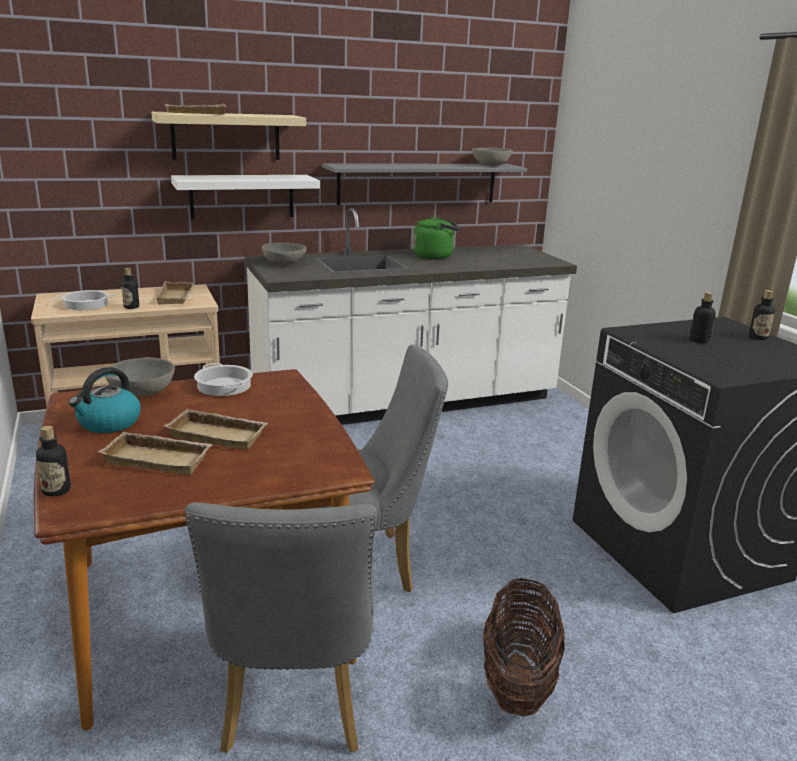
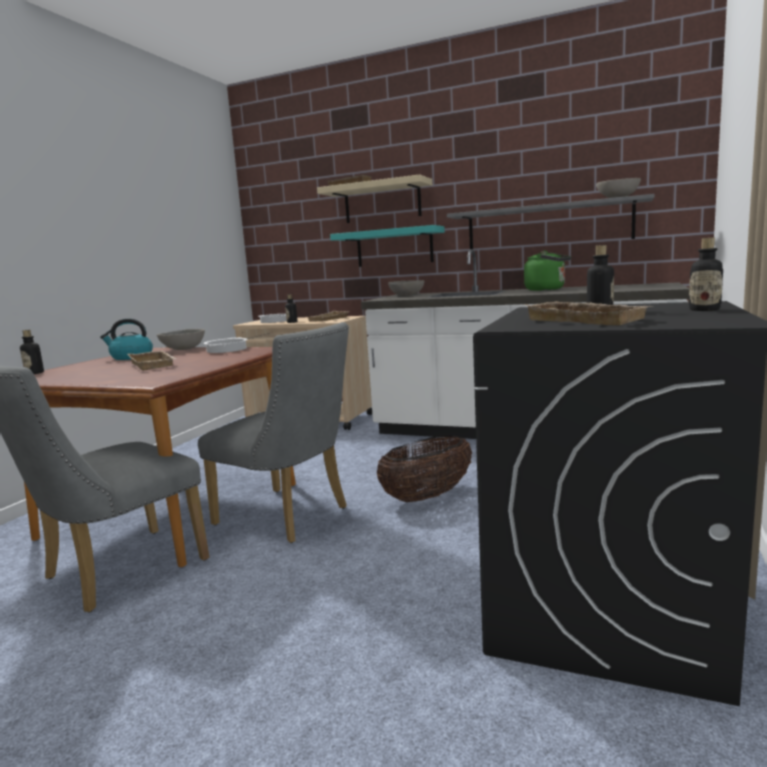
camera: 45 degrees right, 10 degrees down
beige tray [98,432,213,475] -> beige tray moved to [522,301,655,325]
white shelf [171,175,320,220] -> turquoise shelf [330,225,445,267]
basket [483,578,565,717] -> basket moved to [377,435,472,502]

